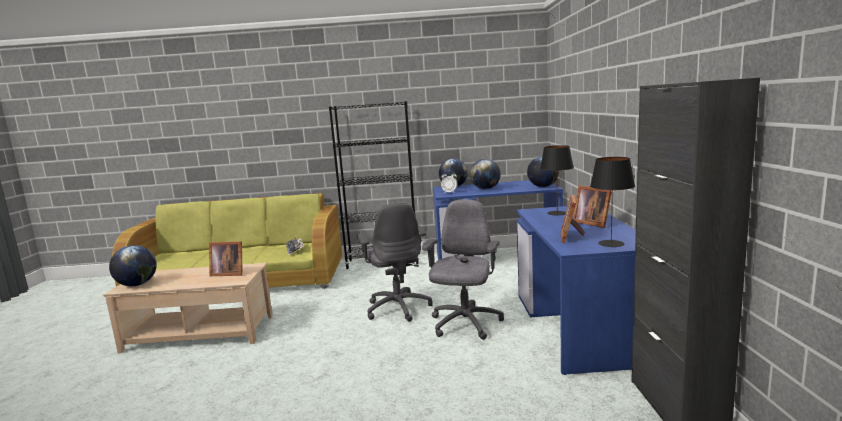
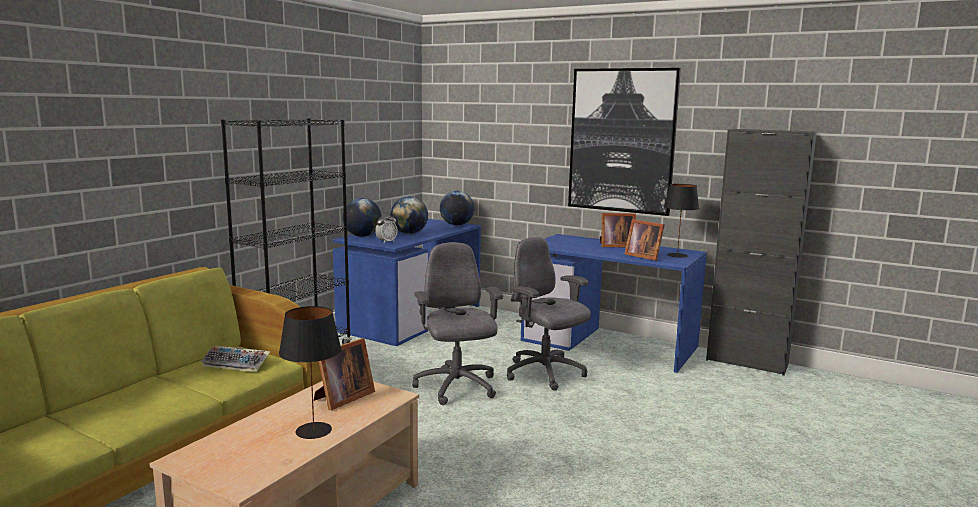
camera: 60 degrees left, 0 degrees up
globe [109,245,157,286] -> none
grey office chair [357,202,433,322] -> grey office chair turned 120 degrees counterclockwise [412,242,503,405]
black table lamp [540,145,574,215] -> black table lamp moved to [279,306,342,439]
none -> picture [568,68,681,216]

